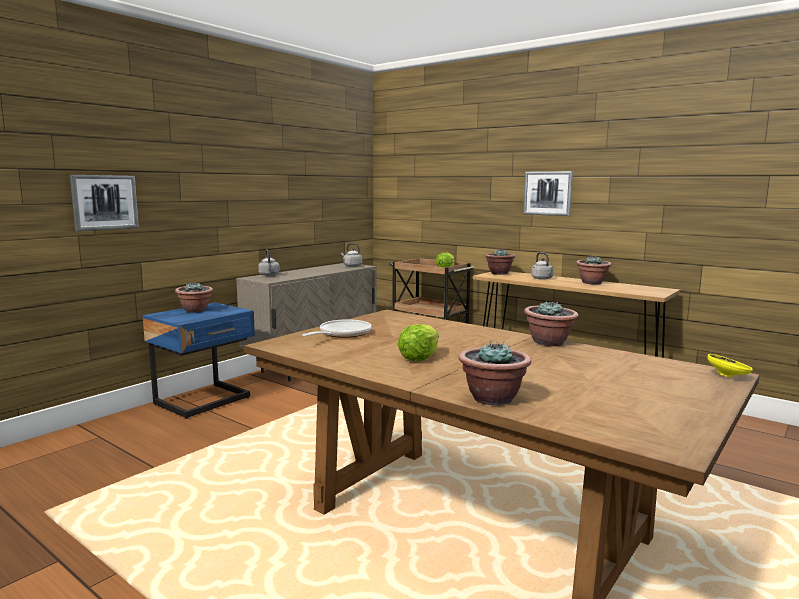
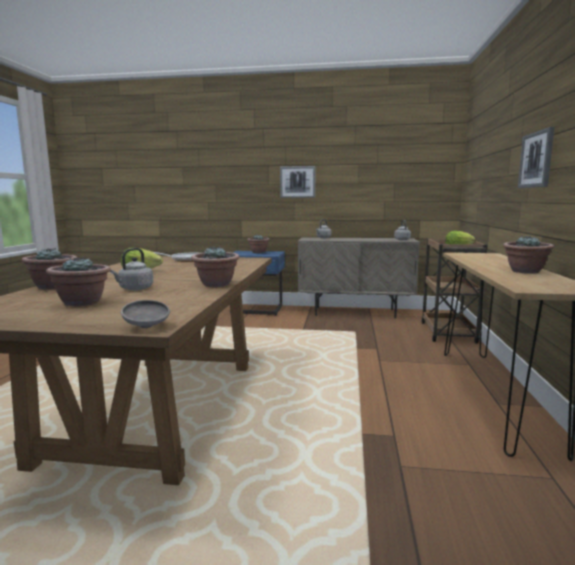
camera: 60 degrees right, 0 degrees up
picture [70,175,139,231] -> picture moved to [280,166,315,198]
potted plant [485,248,516,275] -> potted plant moved to [46,257,111,307]
grey kettle [531,252,554,280] -> grey kettle moved to [110,248,153,290]
yellow bowl [707,354,753,378] -> grey bowl [121,300,170,328]

